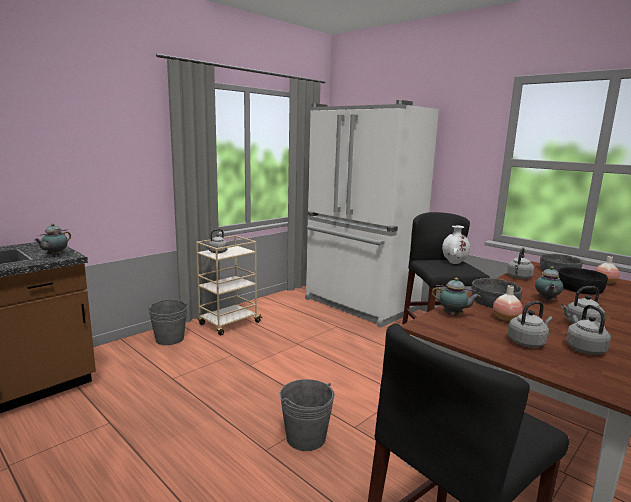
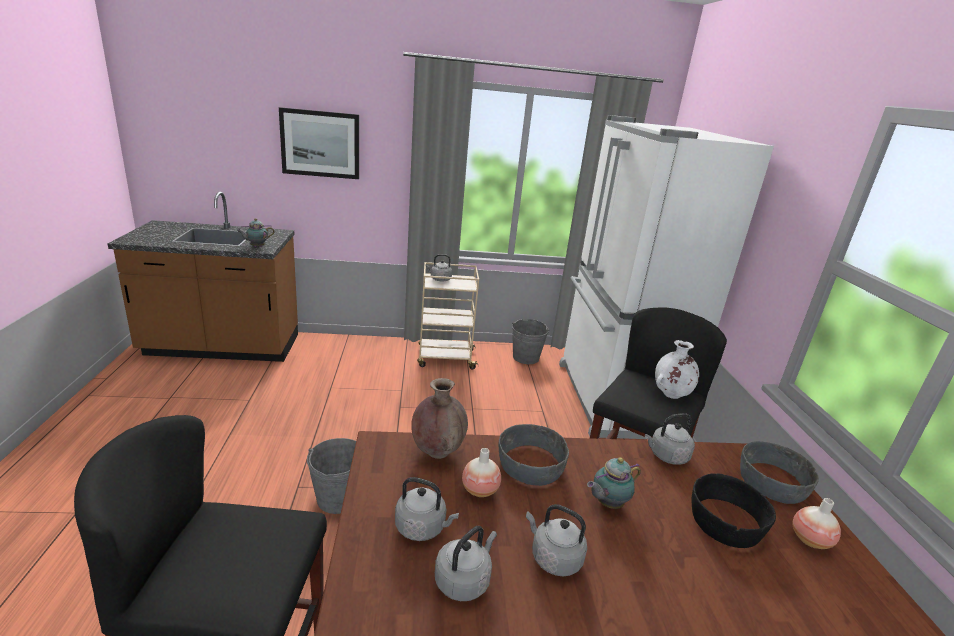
camera: 40 degrees right, 10 degrees up
grey bucket [148,300,188,345] -> grey bucket moved to [512,319,549,364]
teapot [432,278,481,316] -> brown vase [411,378,468,459]
none -> picture [279,107,359,179]

